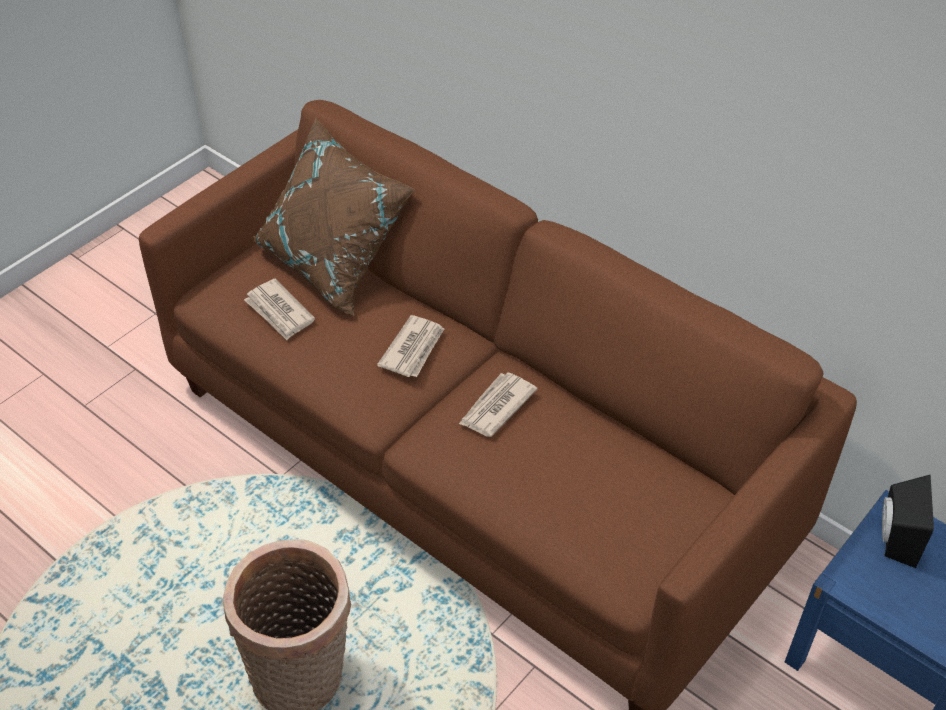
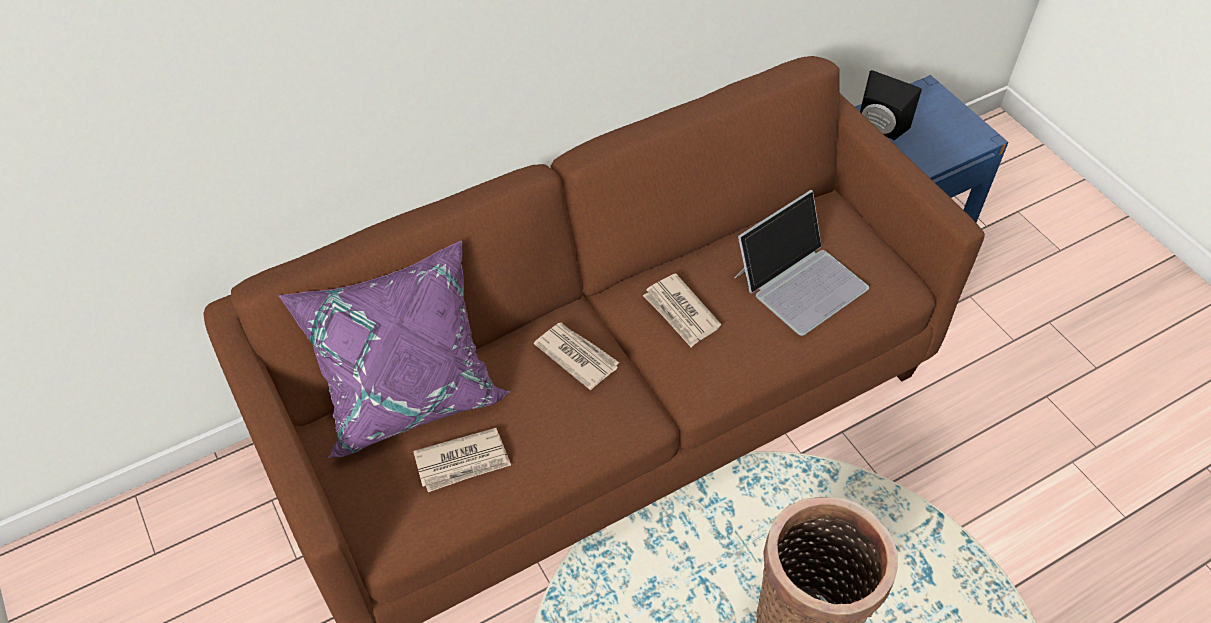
camera: 70 degrees left, 5 degrees up
brown pillow [253,117,416,316] -> purple pillow [278,241,510,458]
none -> laptop [735,190,869,336]

